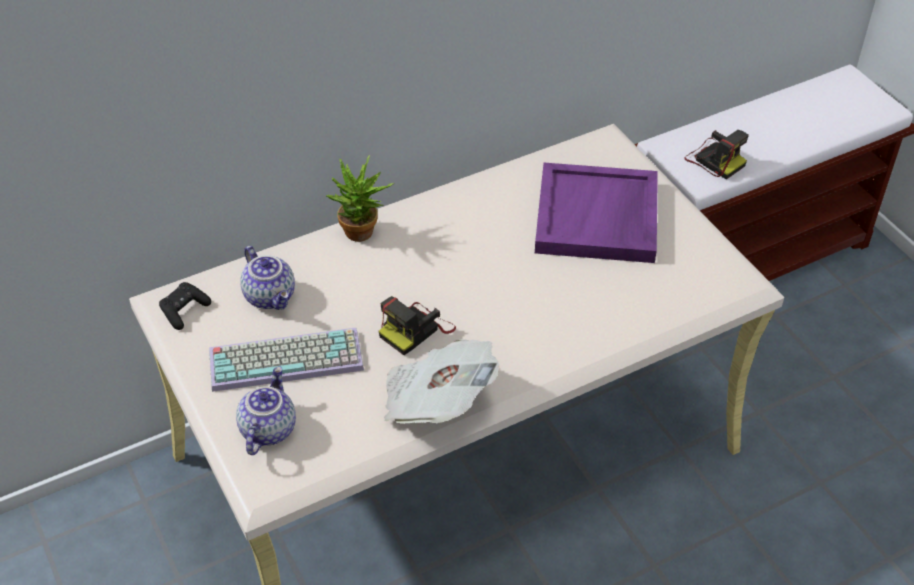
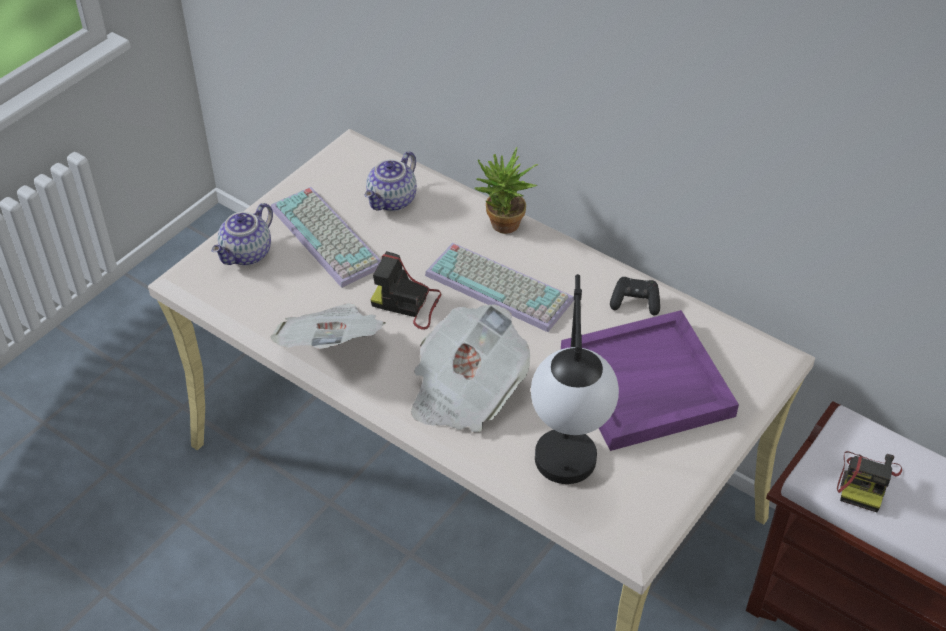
camera: 65 degrees right, 0 degrees up
black game controller [159,282,211,330] -> black game controller moved to [610,277,660,316]
teapot [236,366,296,455] -> teapot turned 135 degrees clockwise [212,203,273,266]
none -> newspaper [411,304,530,433]
none -> keyboard [425,243,574,332]
none -> table lamp [531,274,619,484]

